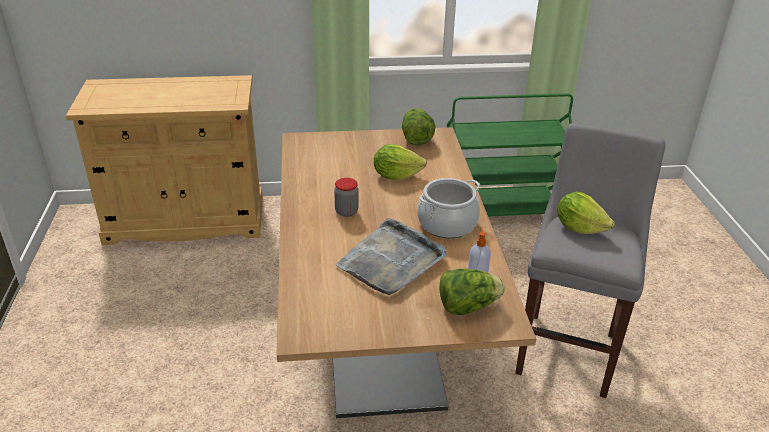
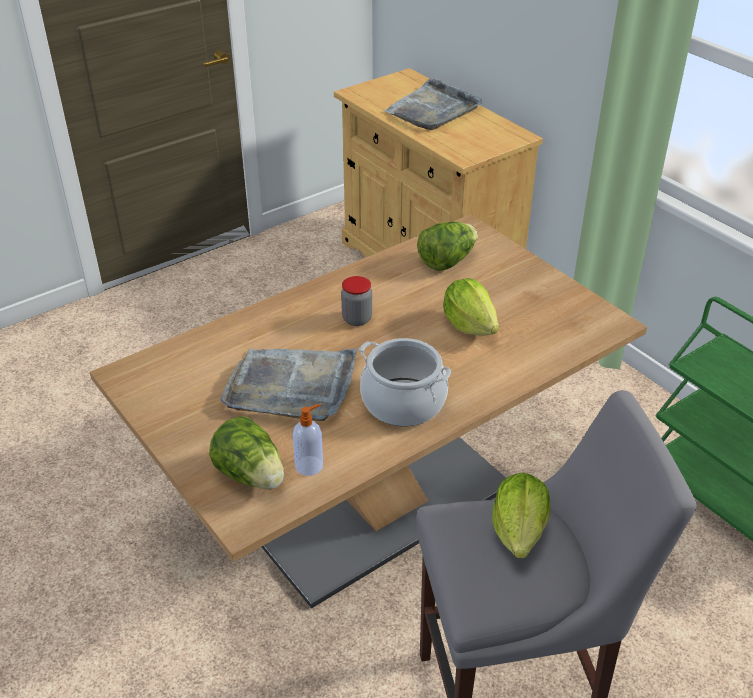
camera: 60 degrees right, 5 degrees up
lettuce [402,108,436,145] -> lettuce moved to [417,221,478,271]
none -> grey tray [384,79,482,130]

